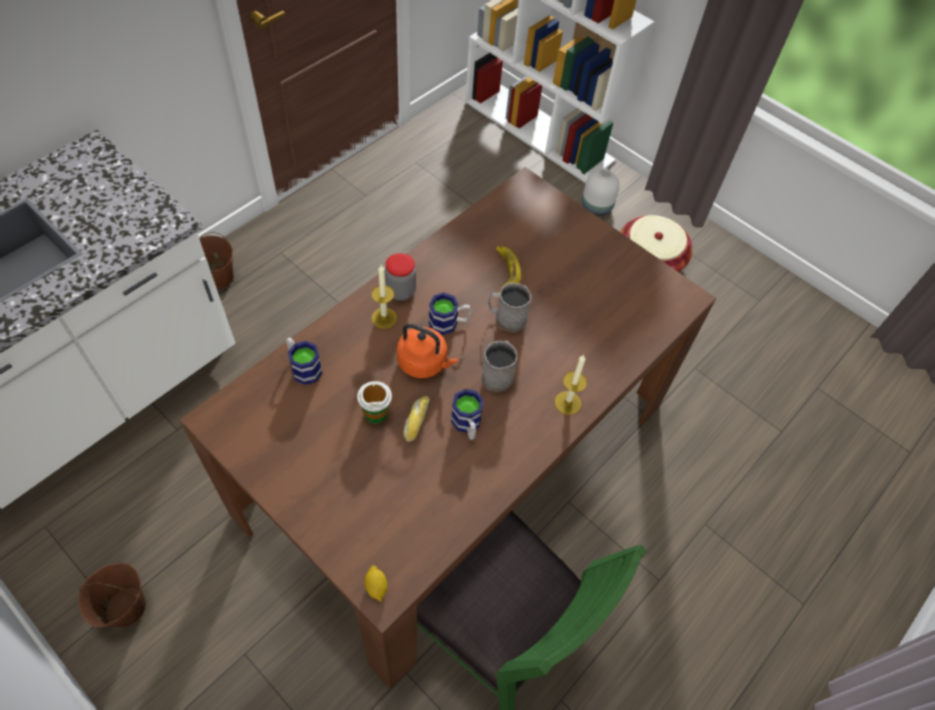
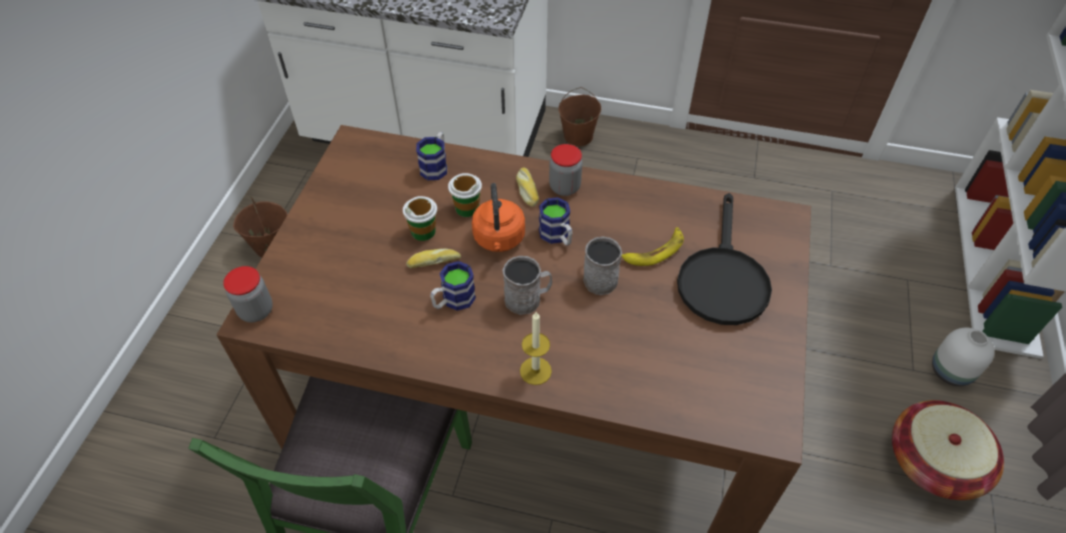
camera: 65 degrees right, 5 degrees down
lemon [365,565,387,602] -> jar [223,266,273,322]
candle [371,265,397,329] -> bread [516,167,539,207]
none -> cup [448,173,482,217]
none -> black frying pan [677,193,772,325]

